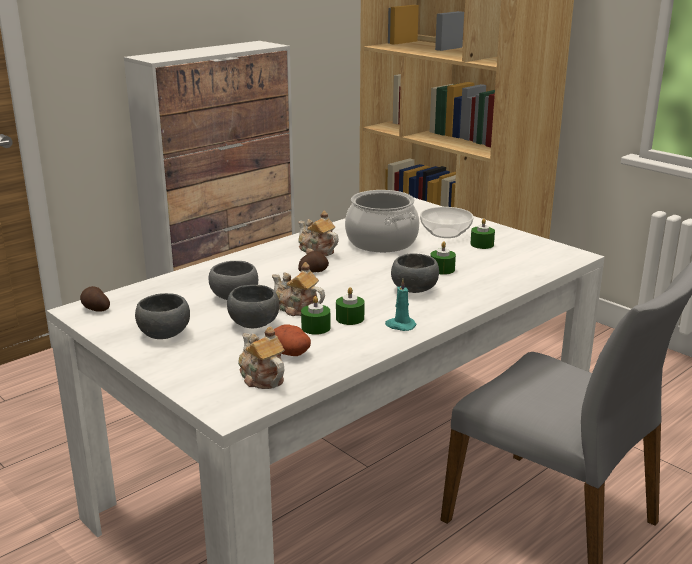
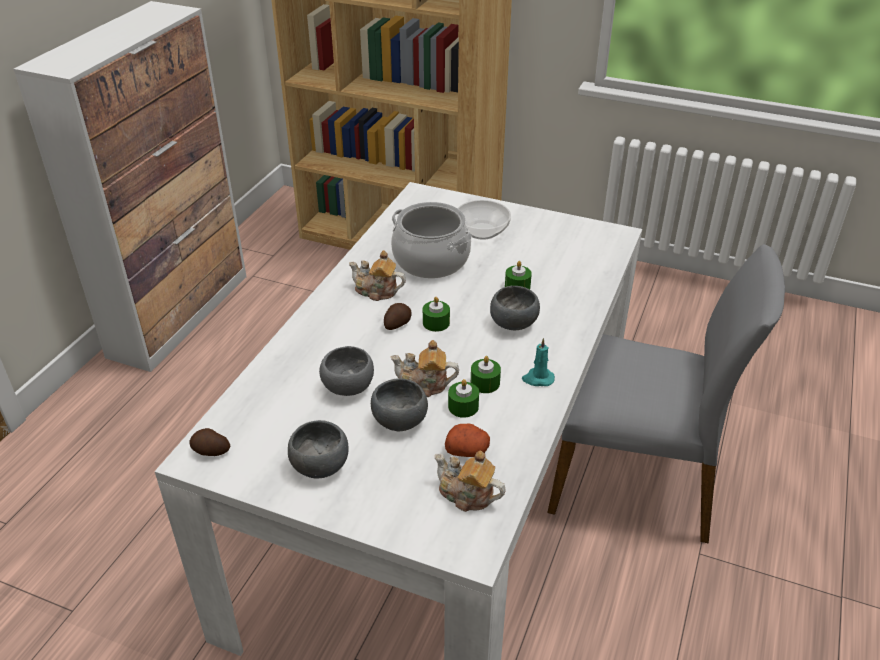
camera: 25 degrees left, 15 degrees up
green candle [470,218,495,249] -> green candle moved to [423,297,450,332]

